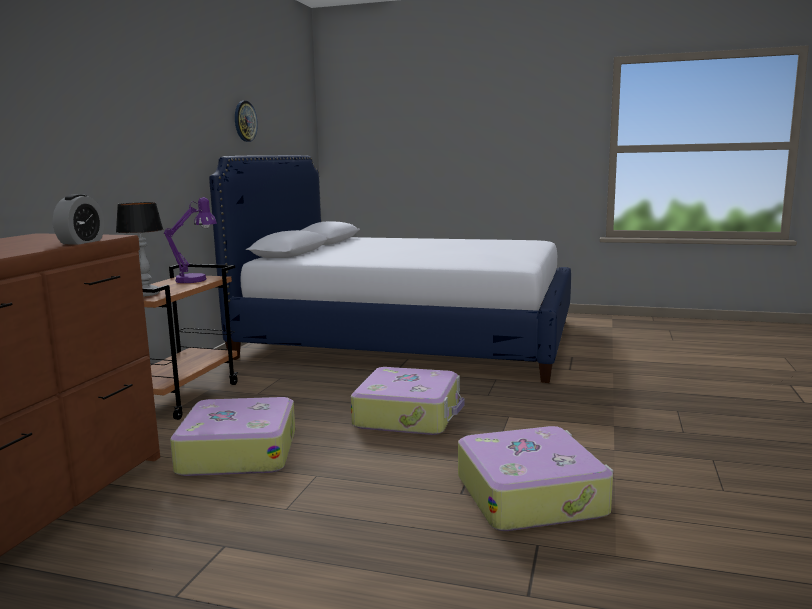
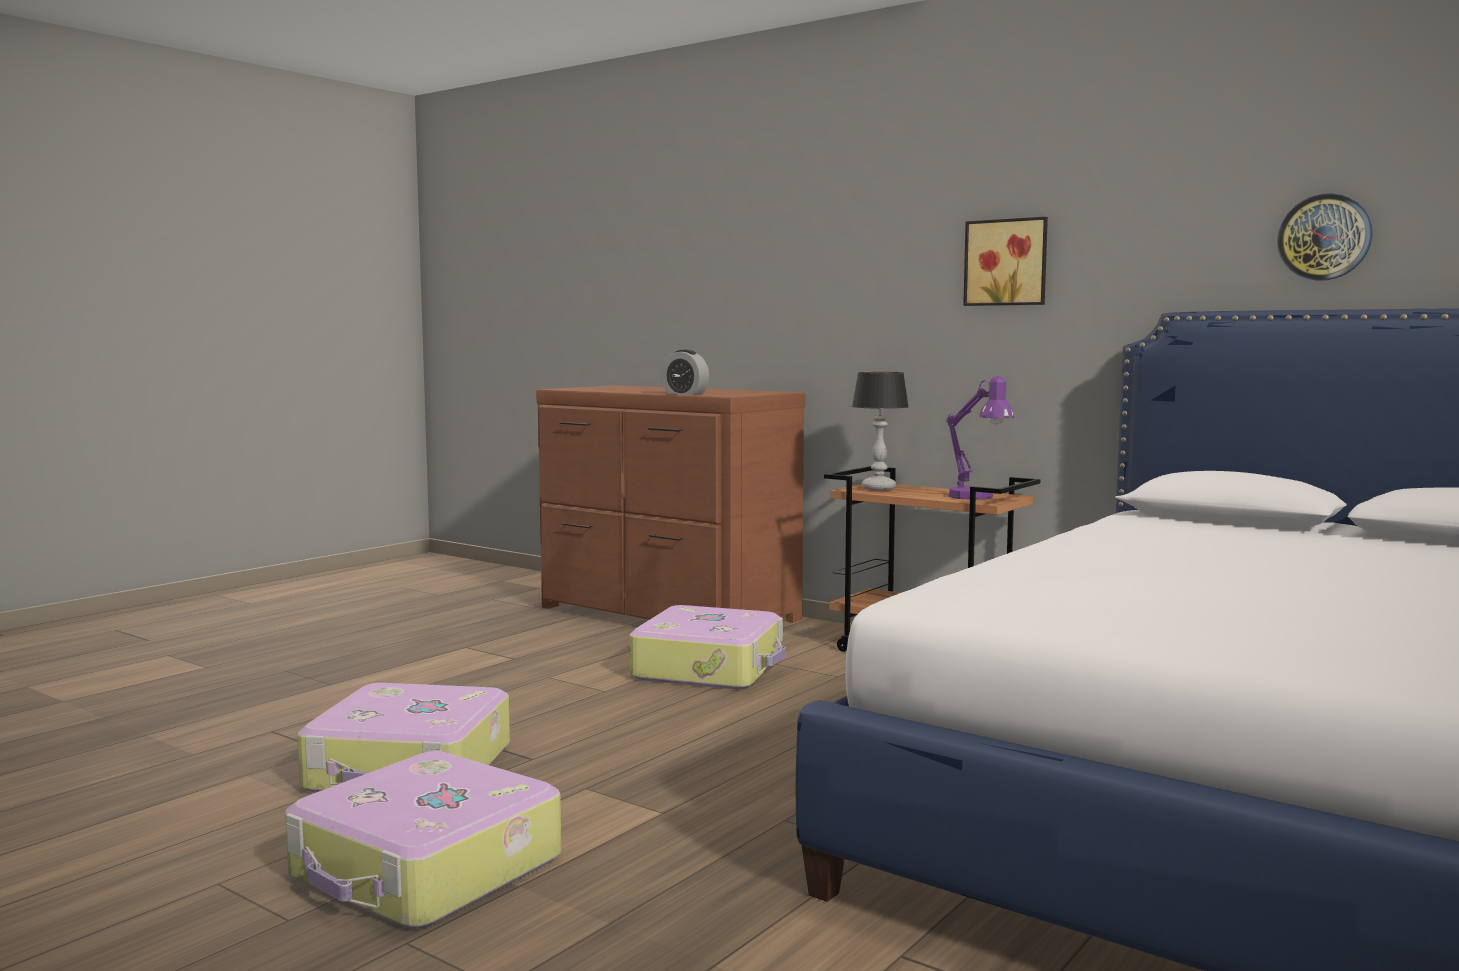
camera: 110 degrees right, 5 degrees down
suitcase [351,367,465,435] -> suitcase moved to [285,751,561,928]
none -> picture [963,217,1048,306]

